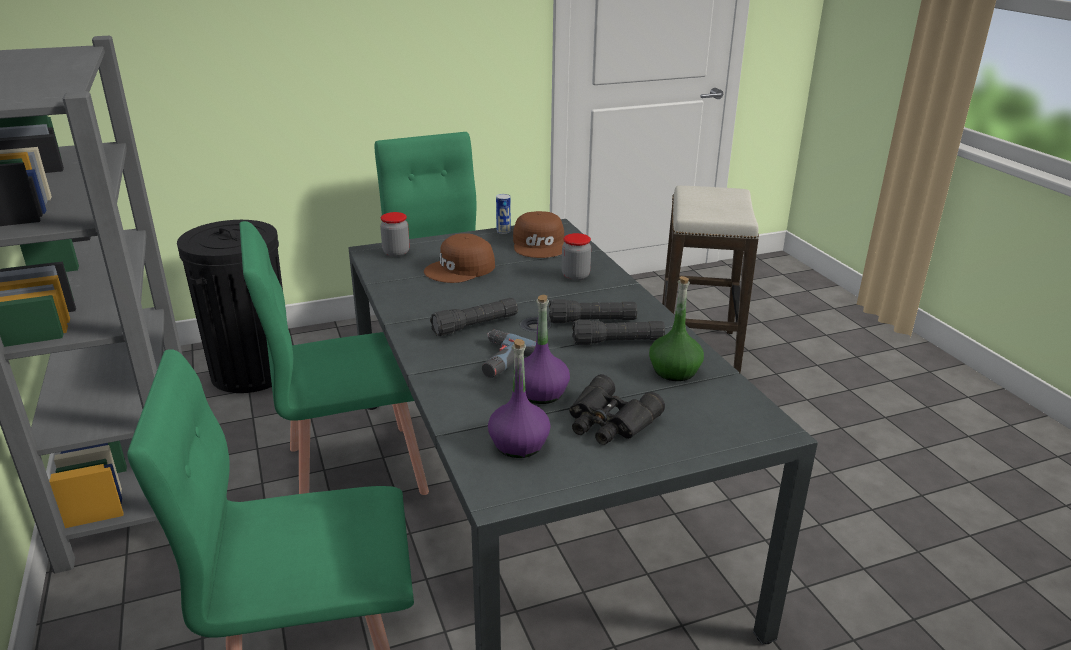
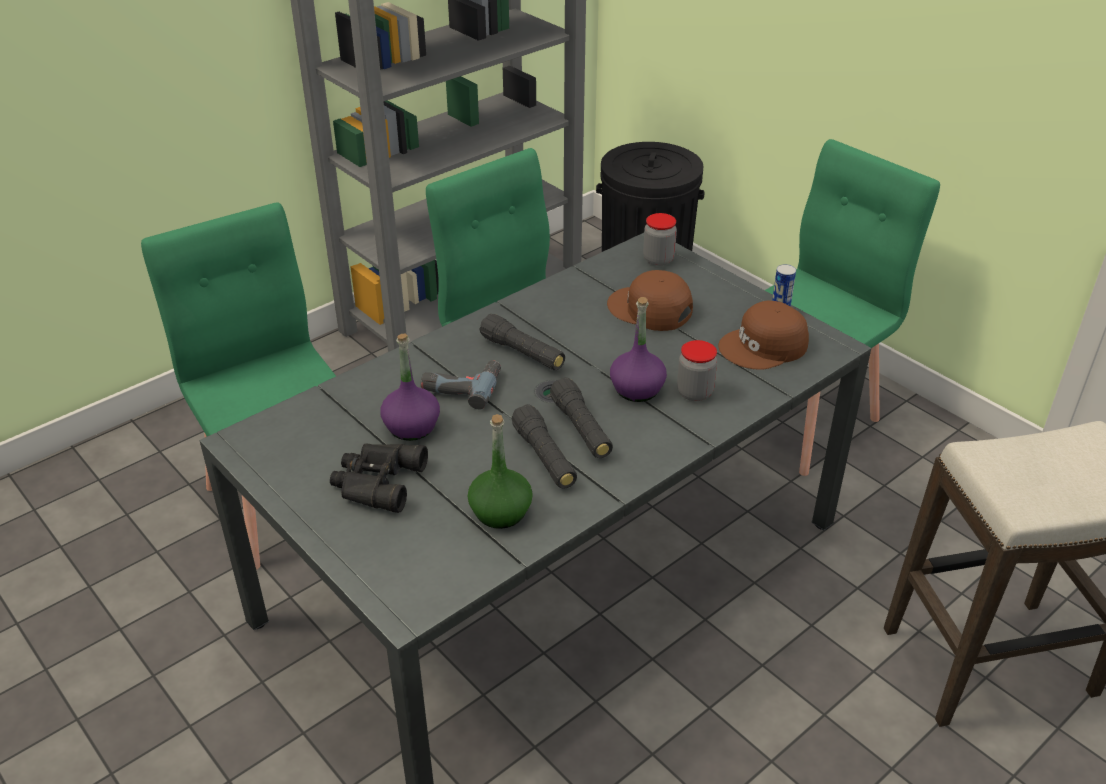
camera: 70 degrees right, 10 degrees up
purple bottle [488,339,551,458] -> purple bottle moved to [610,297,667,402]

